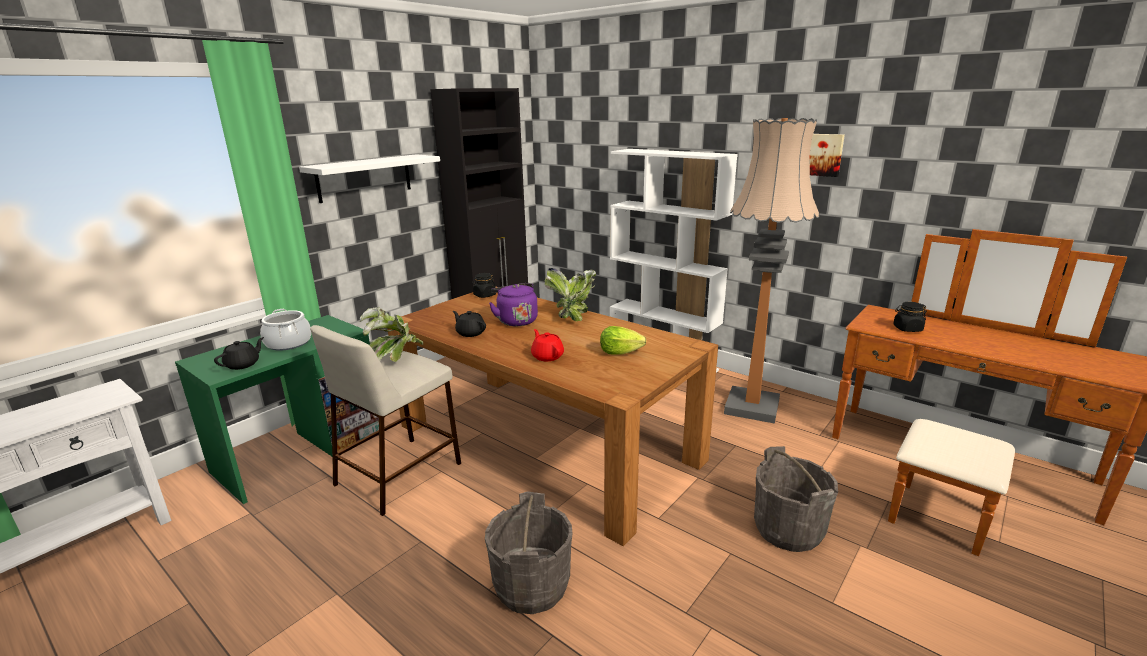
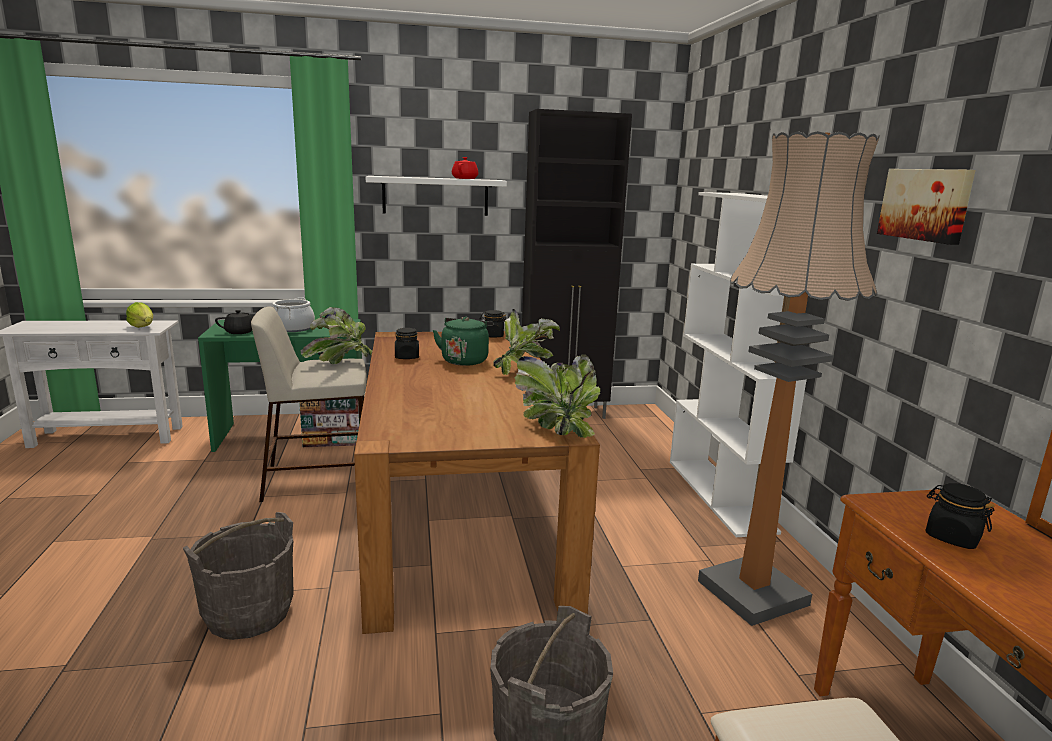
camera: 40 degrees right, 5 degrees down
black teapot [453,311,486,337] -> black jar [395,328,419,359]
purple kettle [489,283,538,326] -> green kettle [433,317,493,366]
red teapot [531,329,564,361] -> red teapot moved to [452,157,478,179]
lettuce [600,326,646,355] -> lettuce moved to [126,302,153,328]
none -> potted plant [515,354,600,438]

